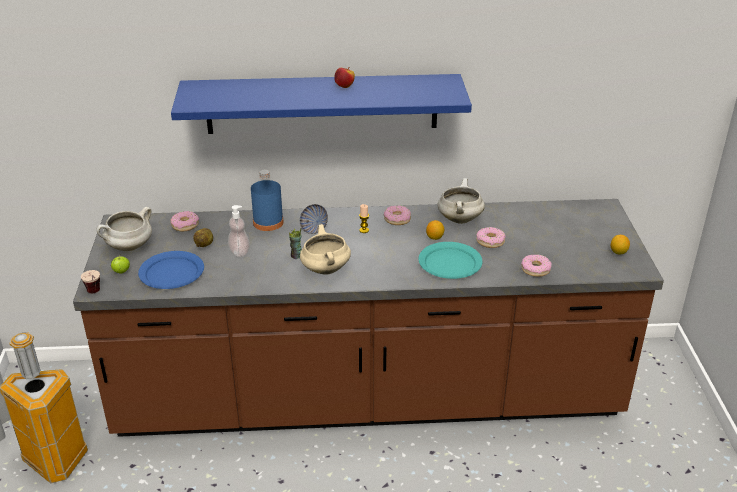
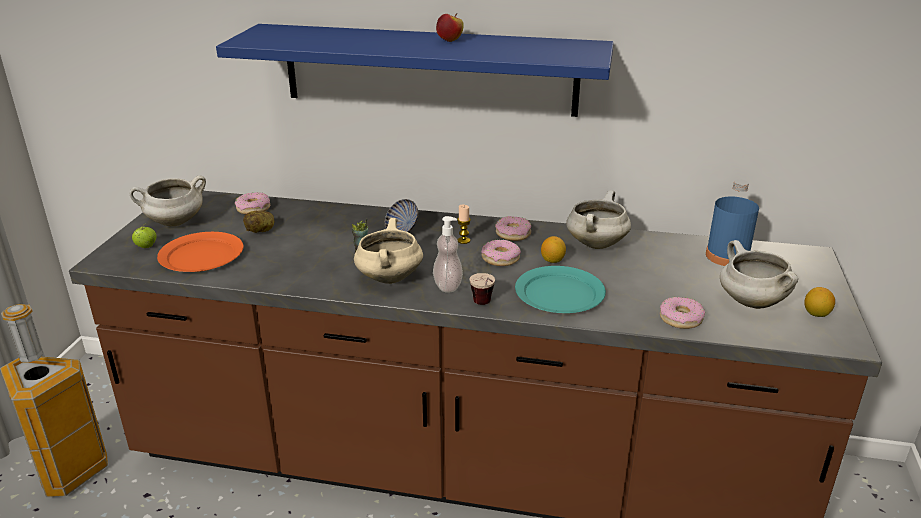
camera: 15 degrees right, 5 degrees down
cup [81,270,100,293] -> cup moved to [470,273,495,305]
blue plate [138,251,204,289] -> orange plate [157,232,243,272]
soap dispenser [228,205,250,257] -> soap dispenser moved to [433,216,463,292]
blue bottle [251,170,283,231] -> blue bottle moved to [706,179,759,266]
donut [476,227,506,248] -> donut moved to [481,240,521,266]
none -> white cooking pot [720,240,798,309]

